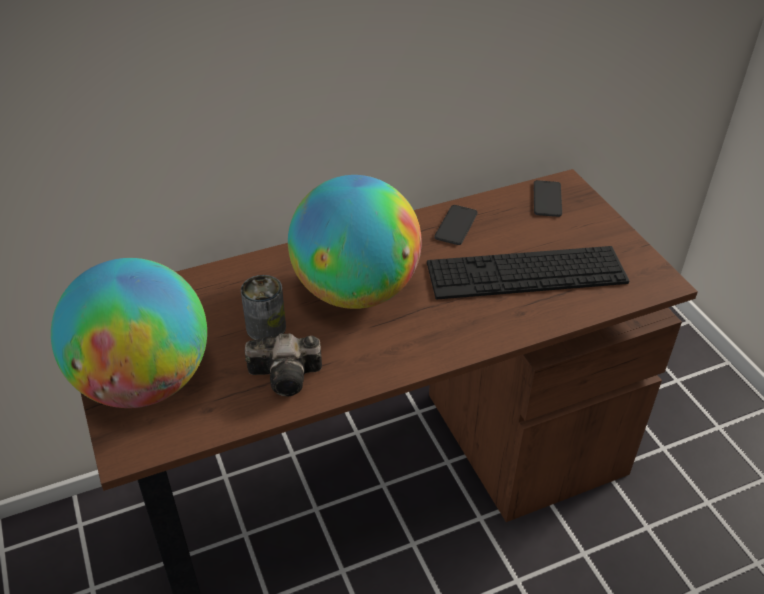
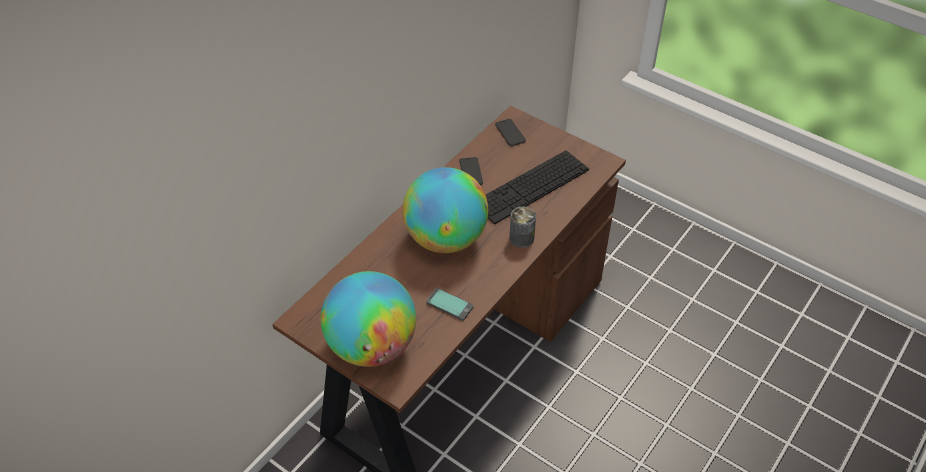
camera: 30 degrees left, 5 degrees up
can [241,275,286,340] -> can moved to [509,207,536,248]
camera [245,333,322,396] -> phone [426,288,473,321]

